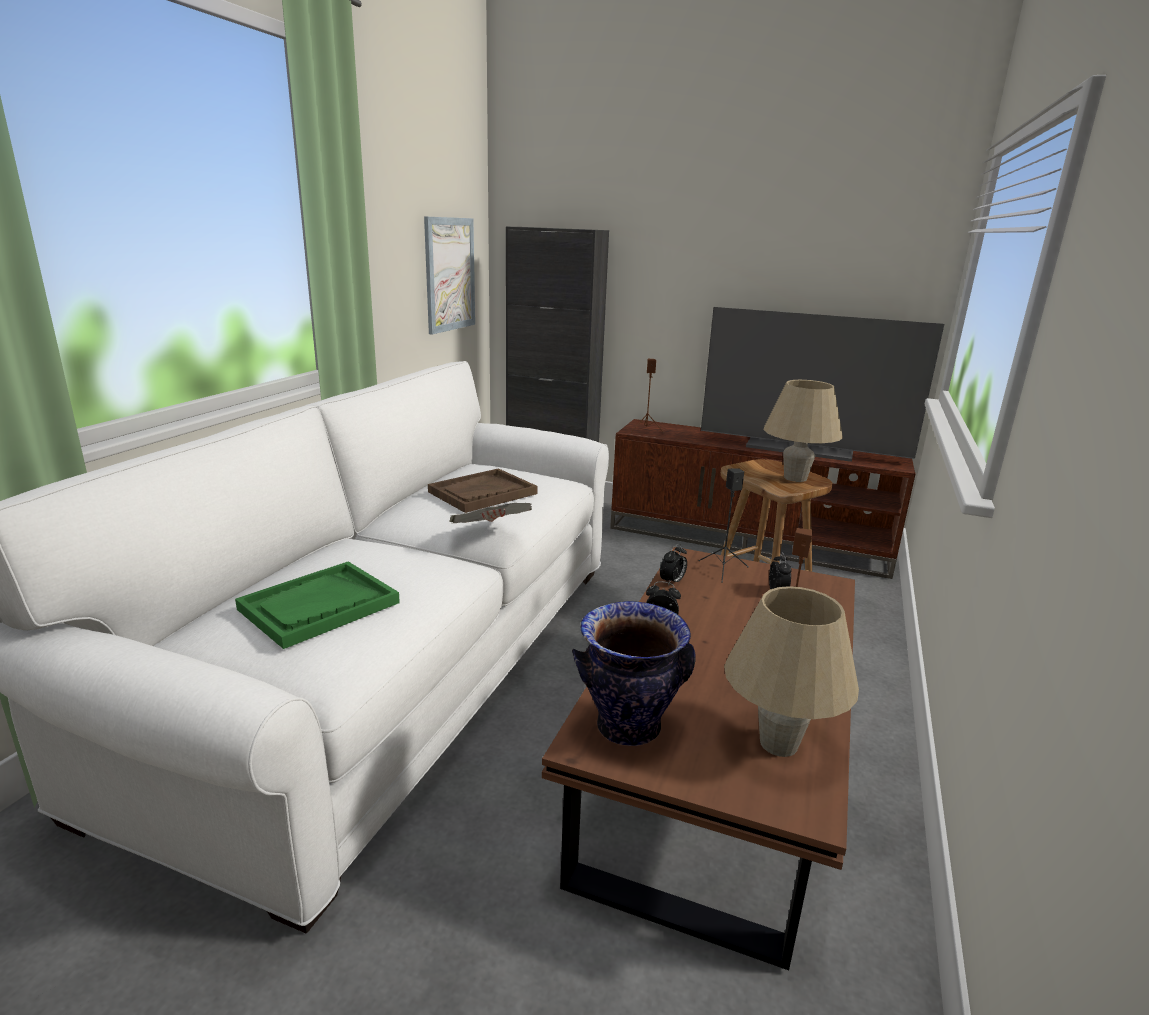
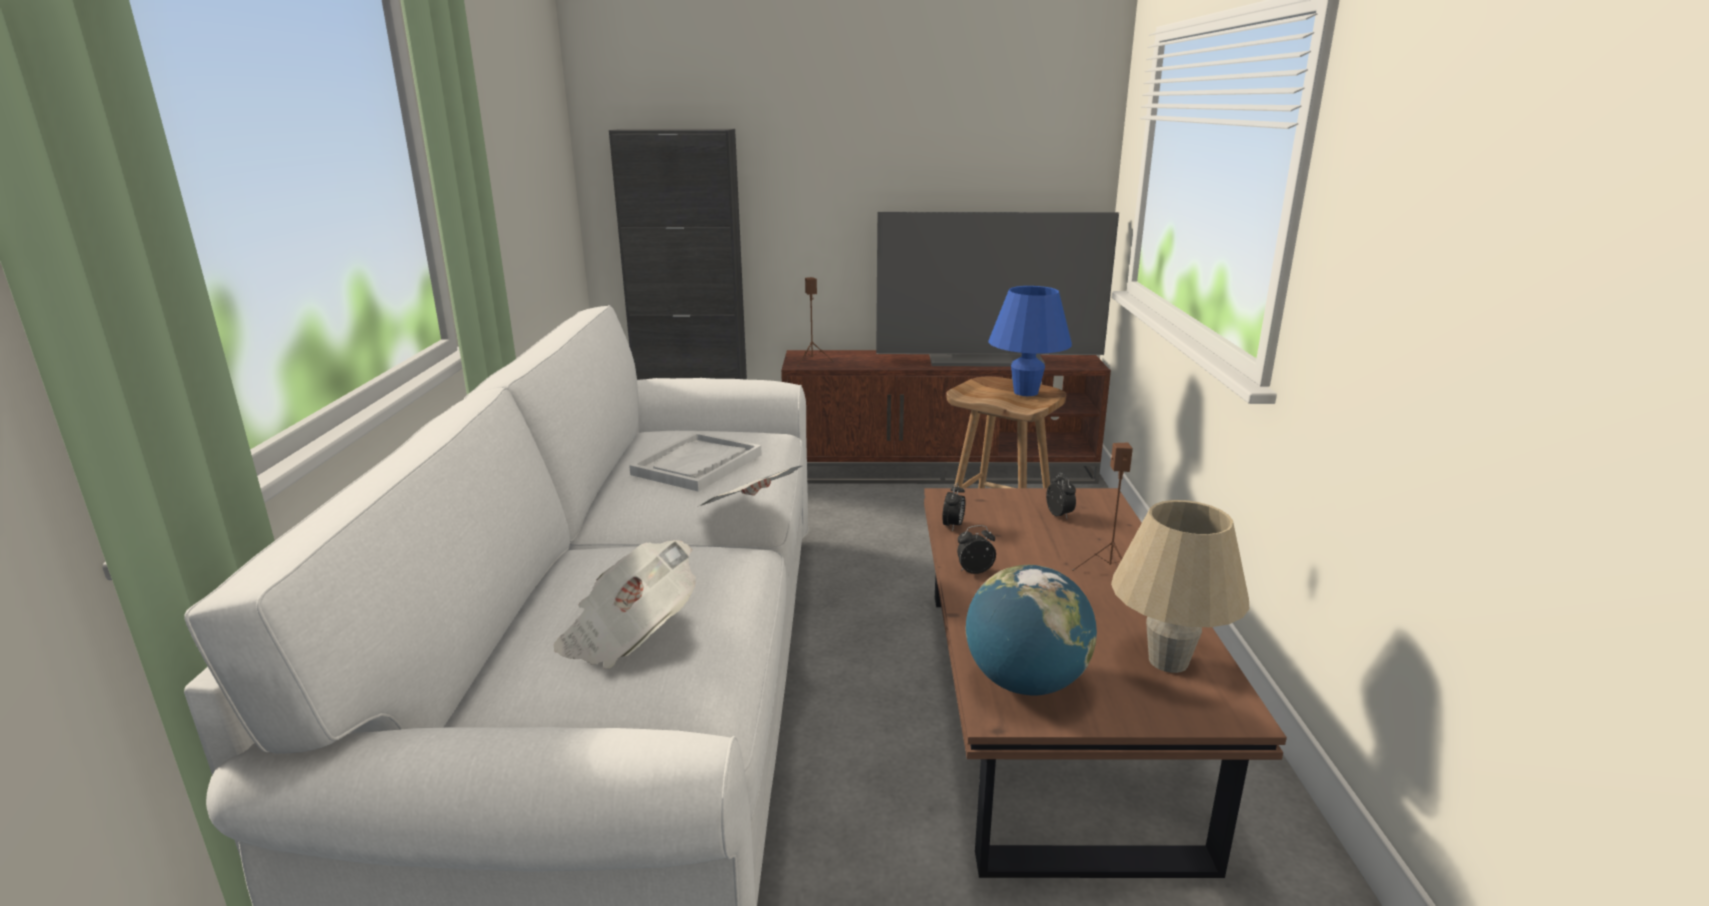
camera: 20 degrees left, 0 degrees up
green tray [235,562,400,649] -> newspaper [554,540,696,669]
picture [424,216,475,334] -> none
brown tray [428,468,537,513] -> white tray [629,432,762,492]
vase [572,601,696,746] -> globe [965,565,1097,696]
black speaker [698,468,749,583] -> none
beige table lamp [764,380,843,482] -> blue table lamp [988,286,1072,396]

